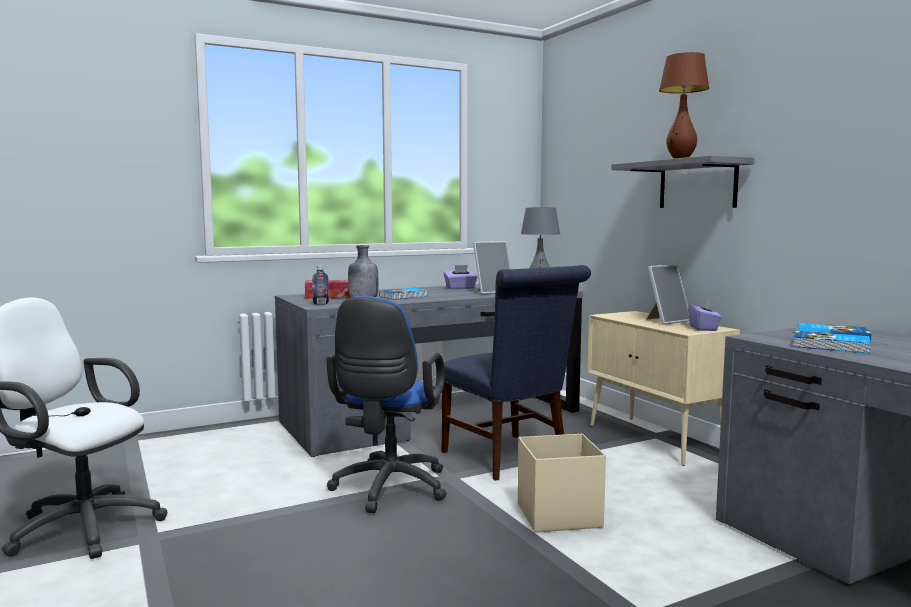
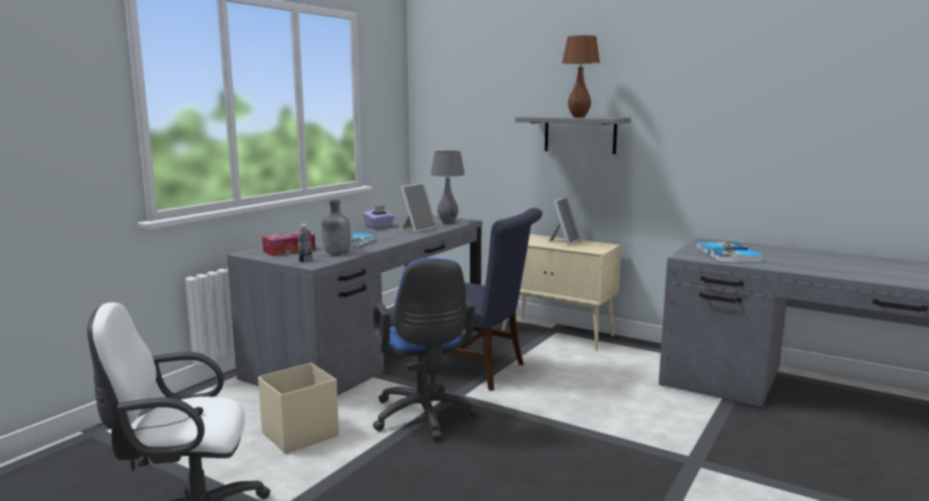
camera: 30 degrees left, 5 degrees up
beige storage box [518,434,606,533] -> beige storage box moved to [258,363,339,454]
purple tissue box [688,299,722,331] -> none

